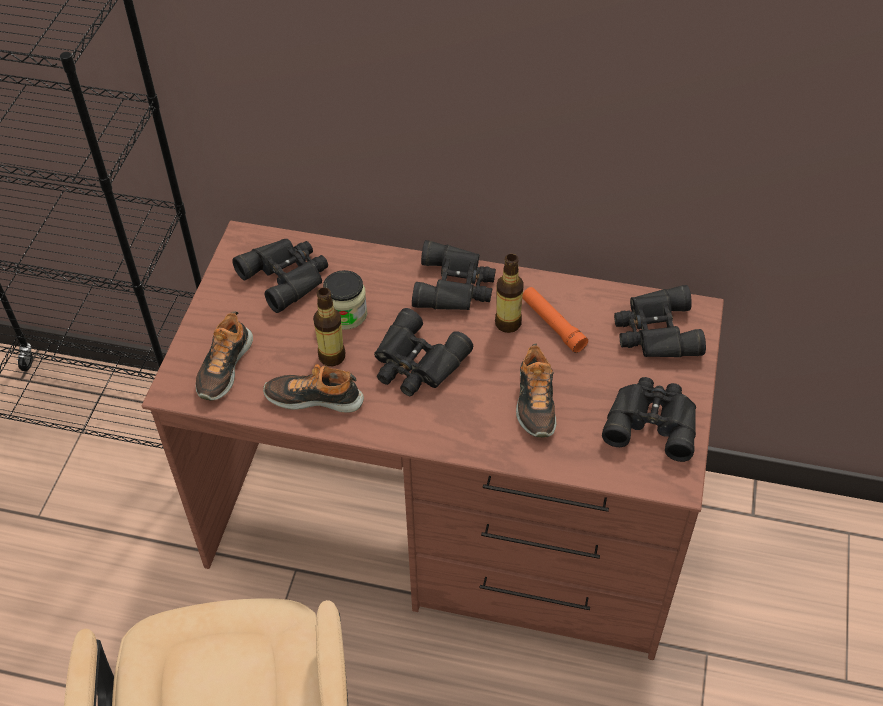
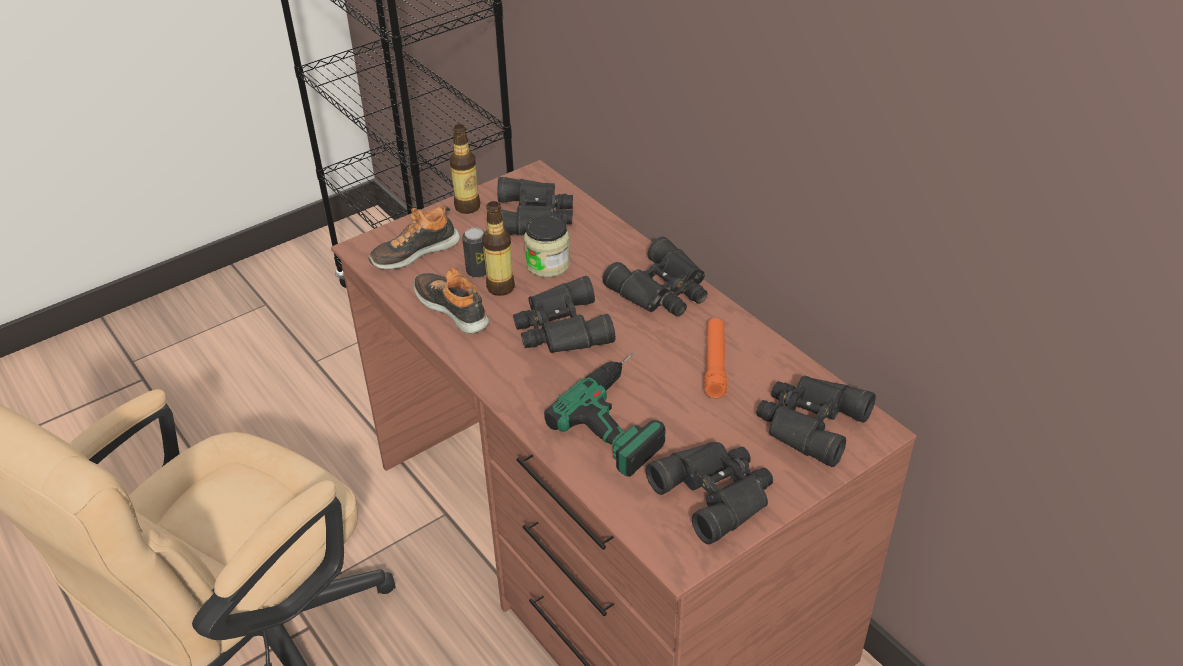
camera: 40 degrees right, 10 degrees down
bottle [495,254,524,333] -> bottle moved to [449,124,480,214]
shoe [516,343,557,438] -> power drill [544,352,666,477]
none -> can [462,227,486,278]

